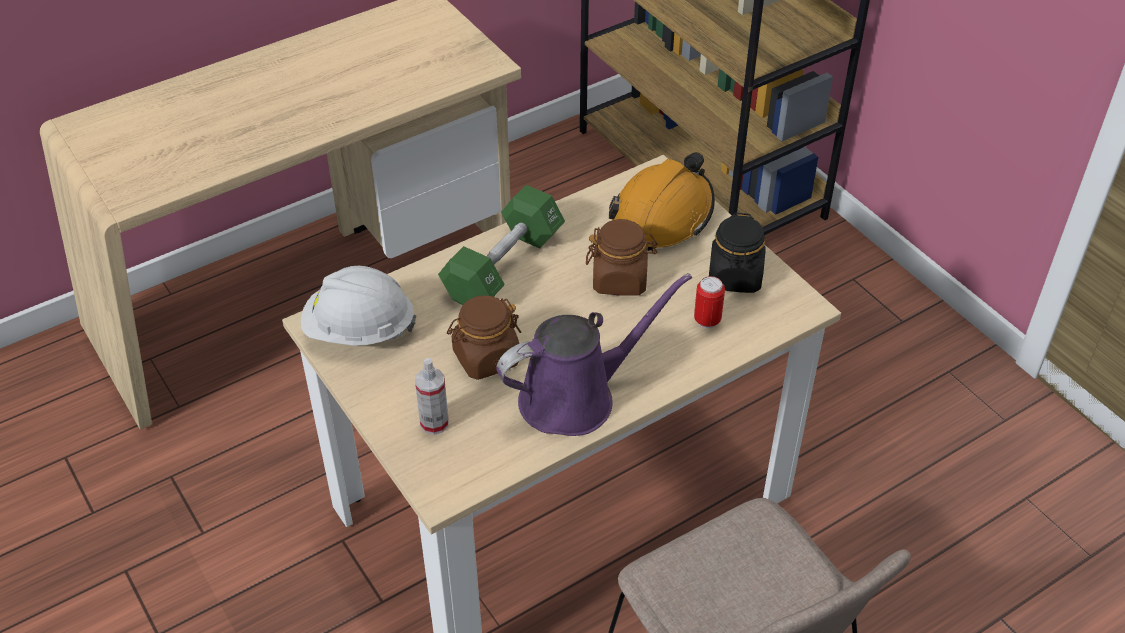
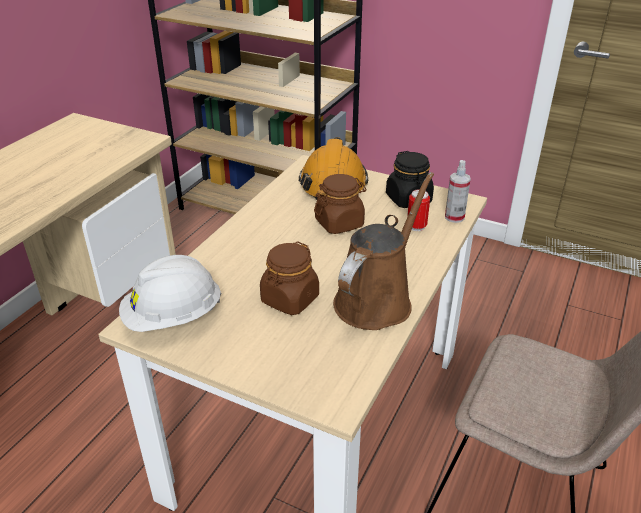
camera: 30 degrees left, 10 degrees down
spray bottle [415,358,449,435] -> spray bottle moved to [445,160,471,223]
green dumbbell [438,185,565,305] -> none
purple watering can [496,273,692,436] -> brown watering can [333,172,434,330]

